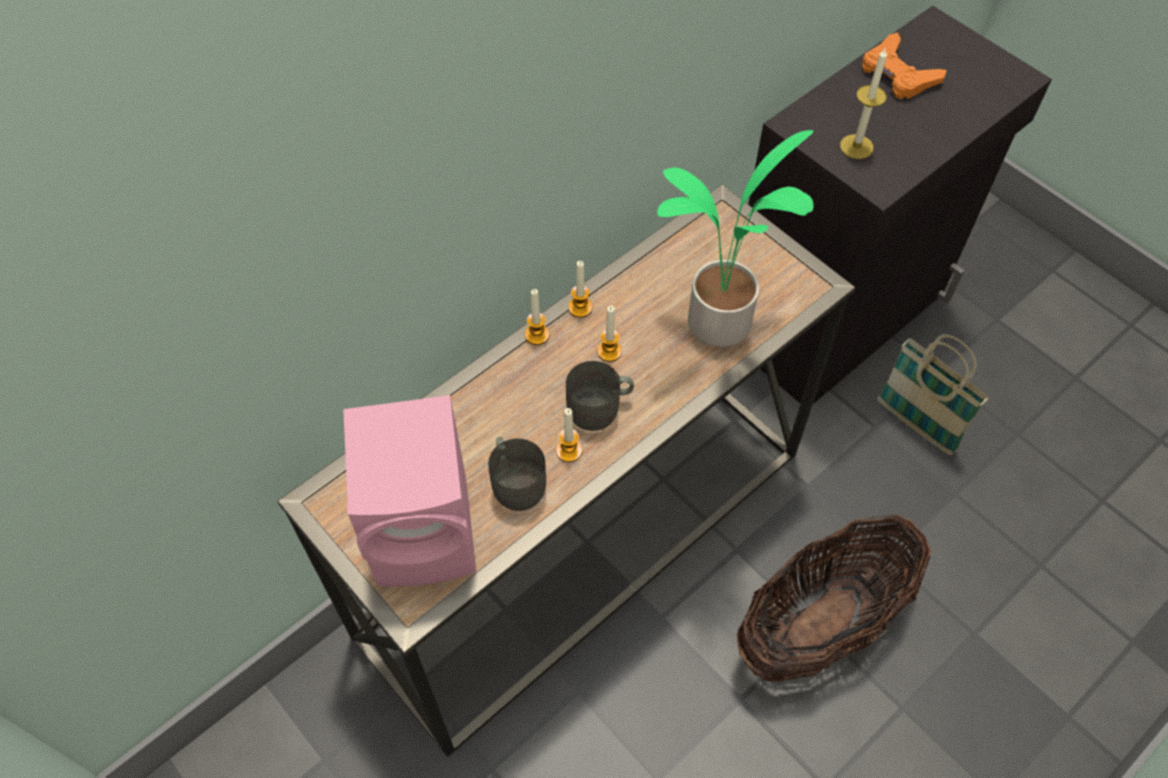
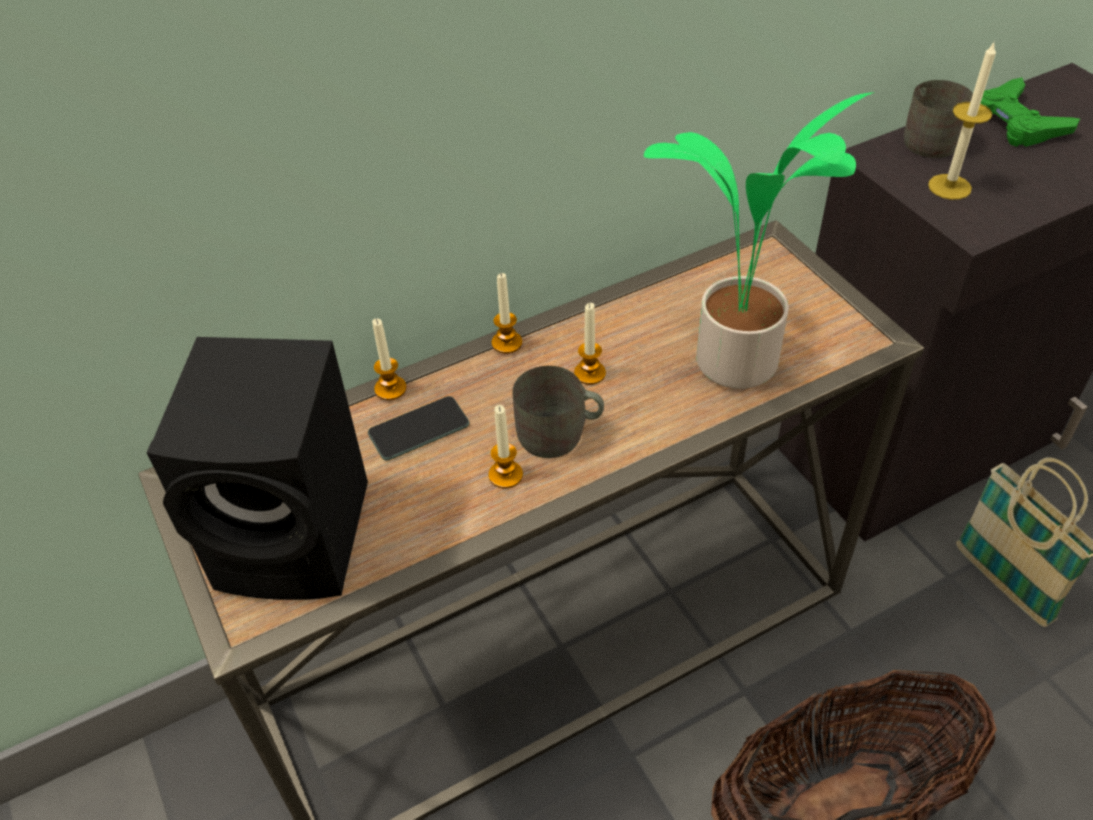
camera: 15 degrees right, 10 degrees down
pink speaker [343,395,477,587] -> black speaker [147,337,368,600]
grey mug [488,437,546,511] -> grey mug moved to [904,80,973,158]
candle [568,261,593,318] -> candle moved to [372,318,407,400]
orange game controller [862,32,947,99] -> green game controller [980,78,1080,147]
none -> phone [368,396,469,460]

